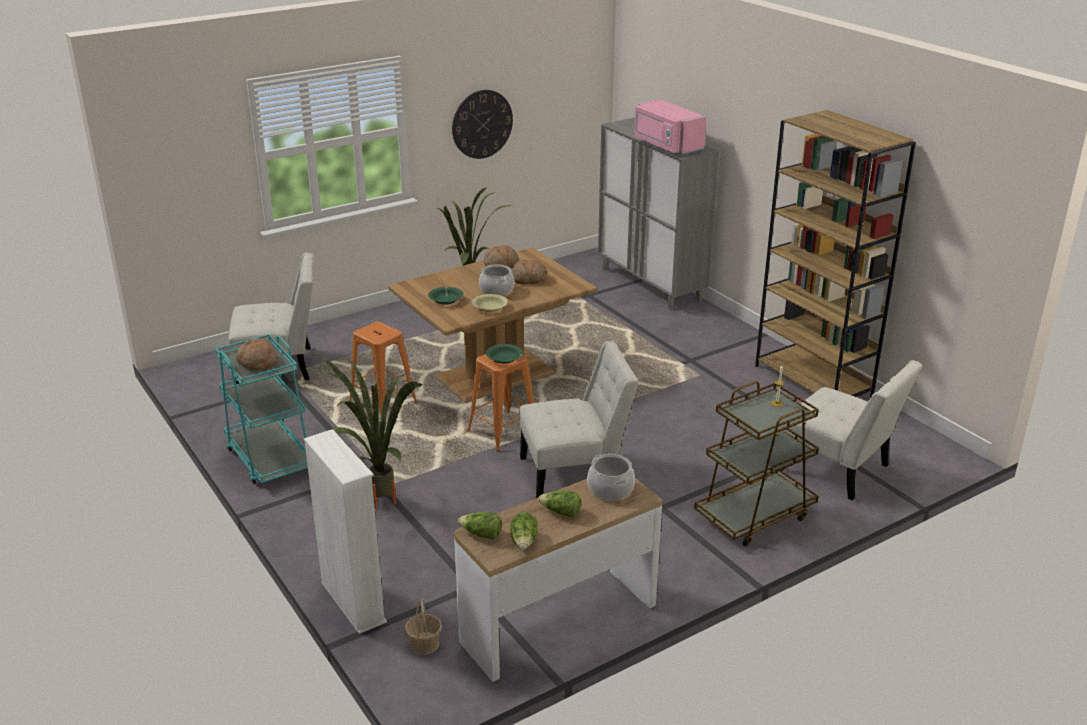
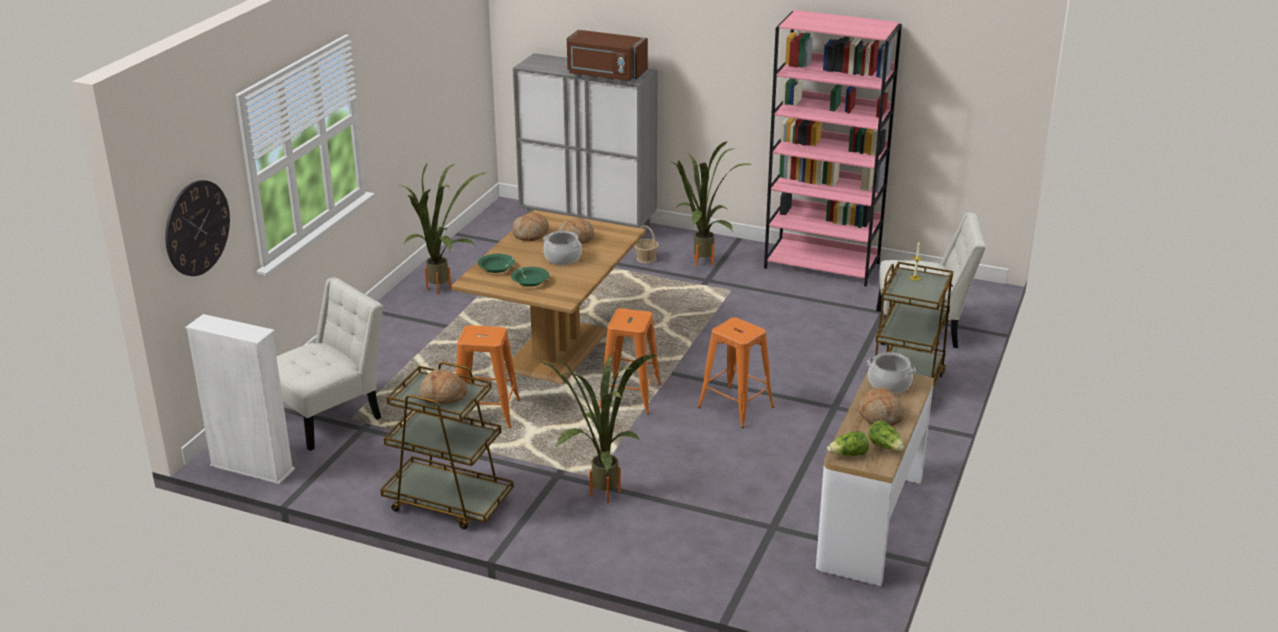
camera: 35 degrees left, 0 degrees up
turquoise cart [215,334,308,484] -> brown cart [380,362,514,529]
white bookcase [304,429,387,634] -> white bookcase moved to [185,314,295,484]
basket [405,599,442,655] -> basket moved to [634,225,659,264]
wall clock [452,90,513,159] -> wall clock moved to [165,180,230,276]
yellow bowl [472,294,508,312] -> none
green bowl [486,344,523,364] -> green bowl moved to [478,254,515,273]
white chair [519,341,639,498] -> orange stool [698,317,774,428]
lettuce [538,491,581,518] -> bread [858,388,905,426]
pink microwave [634,99,706,155] -> brown microwave [567,30,648,81]
brown bookcase [755,110,916,397] -> pink bookcase [764,10,902,287]
none -> potted plant [672,141,753,266]

